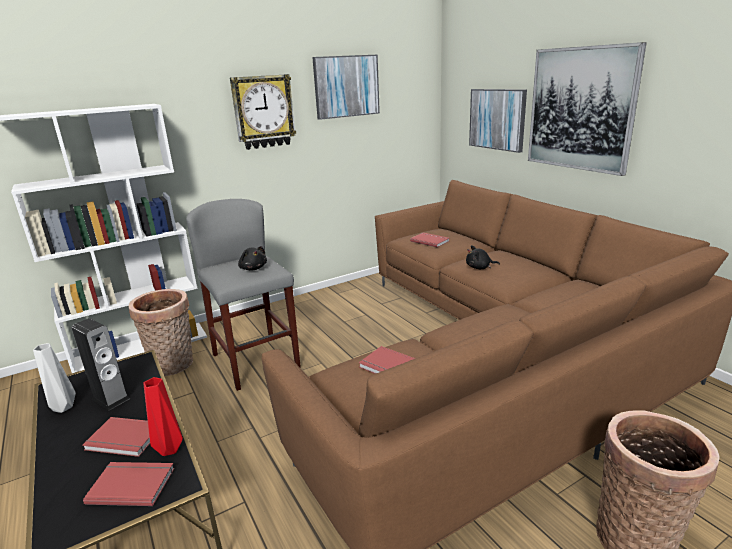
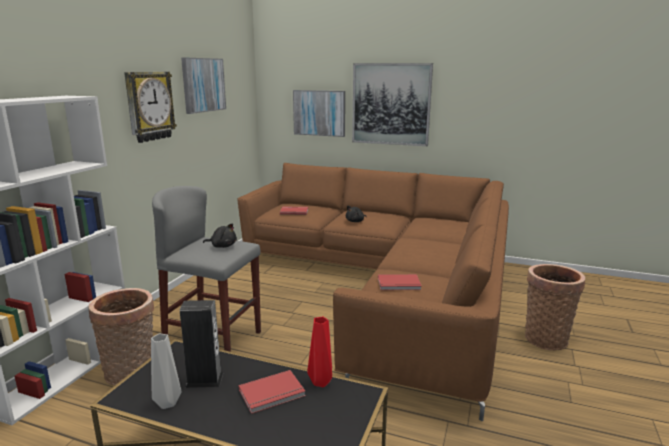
camera: 40 degrees left, 5 degrees down
red book [83,462,175,506] -> none

